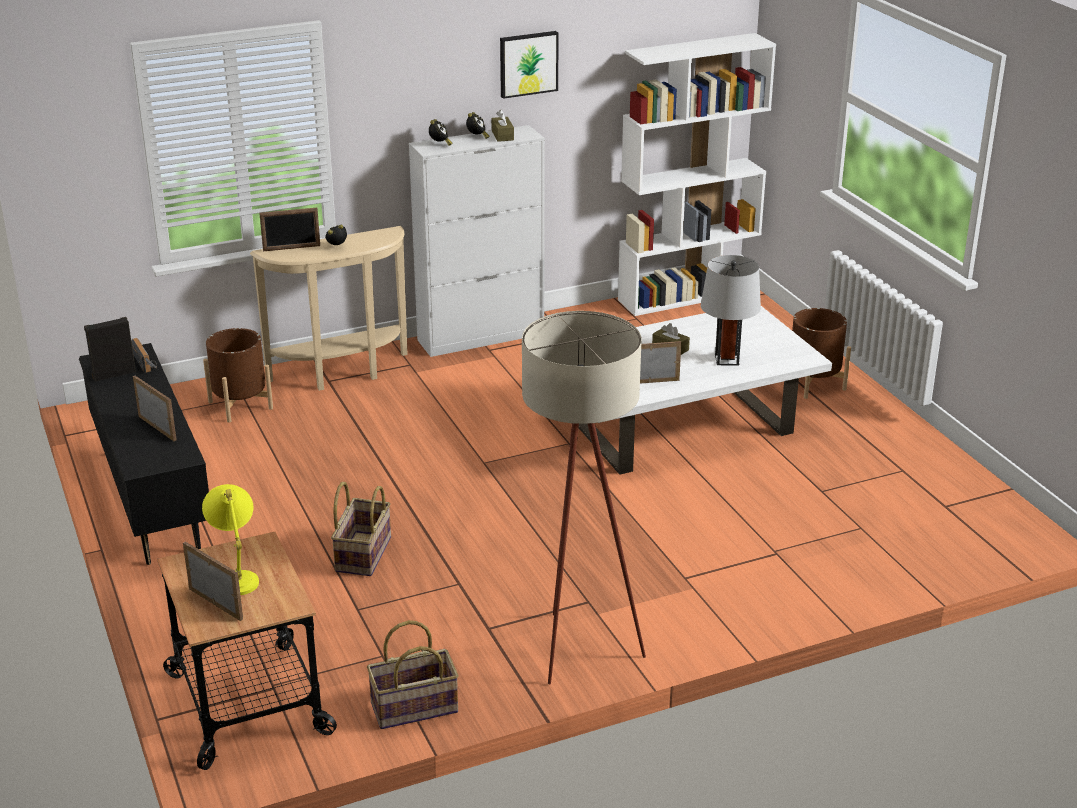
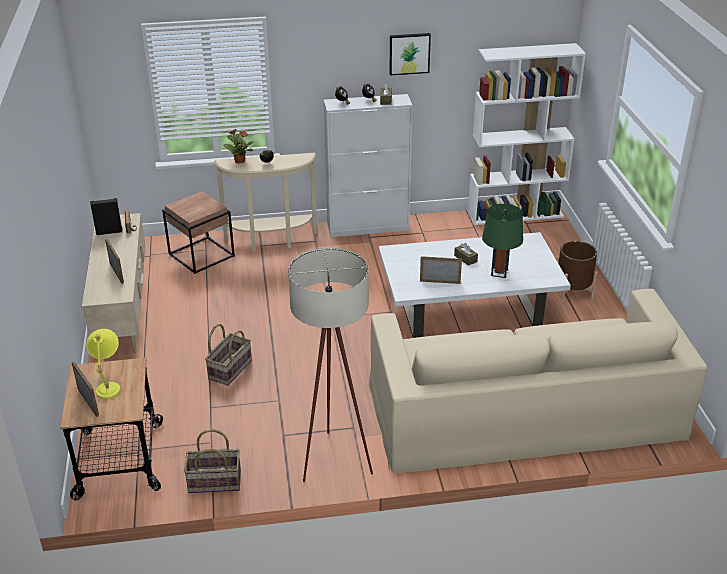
camera: 15 degrees right, 5 degrees up
black tv stand [79,343,209,565] -> beige tv stand [81,213,145,353]
brown planter [203,328,273,423] -> brown side table [162,191,235,274]
picture frame [259,208,320,251] -> potted plant [224,129,254,164]
grey table lamp [701,255,761,365] -> green table lamp [482,204,523,278]
none -> beige sofa [369,289,707,474]

